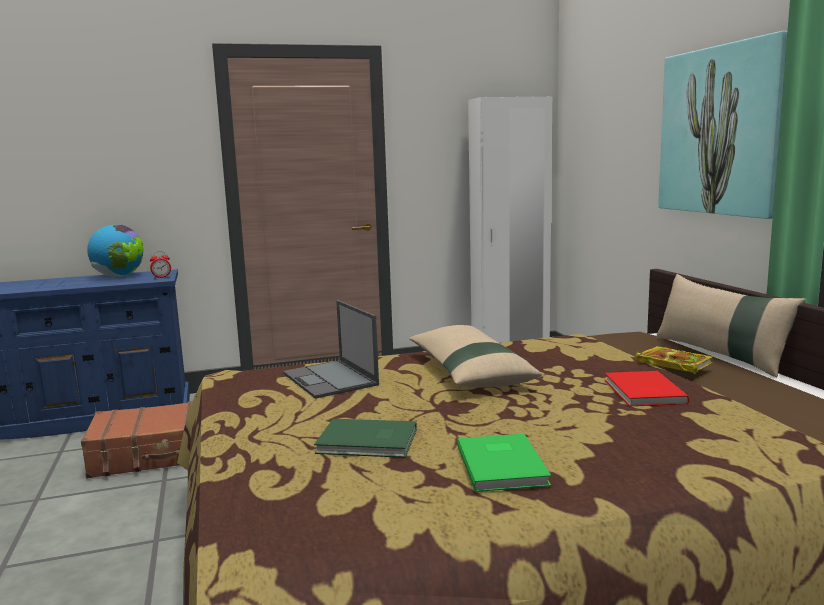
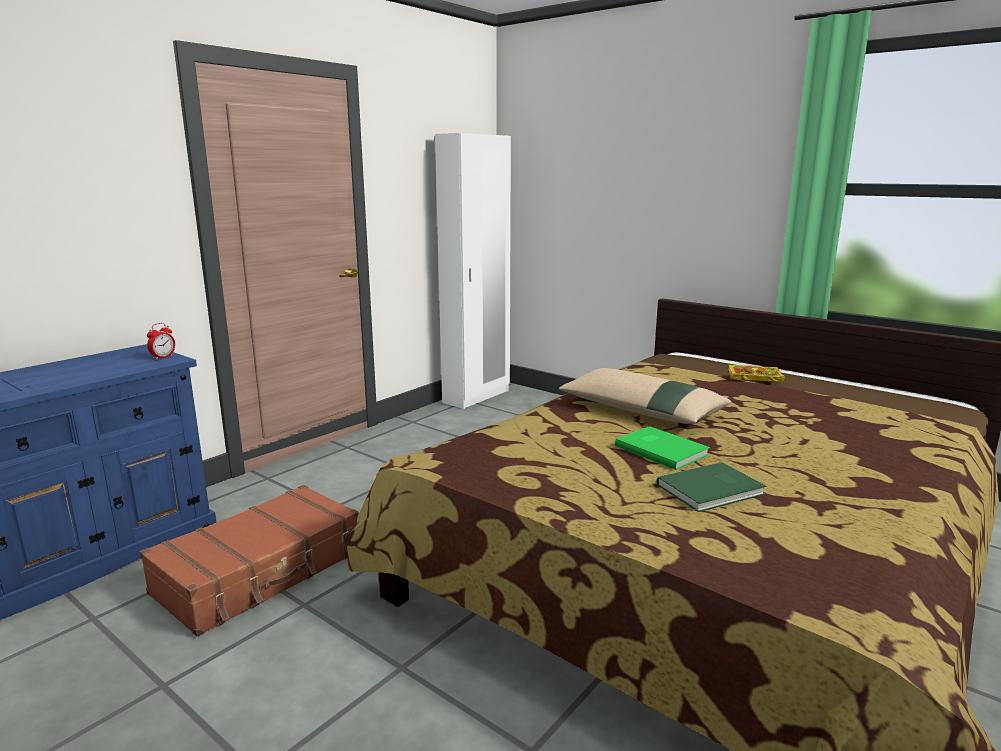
camera: 35 degrees left, 5 degrees up
globe [87,225,144,277] -> none
laptop [283,300,379,399] -> none
green book [457,434,551,492] -> green book moved to [615,426,710,470]
red book [605,371,689,406] -> none
beige pillow [656,274,806,377] -> none
picture [658,31,787,219] -> none

